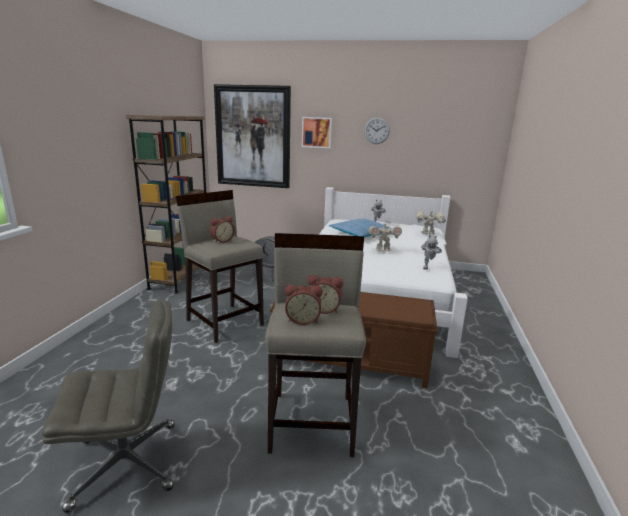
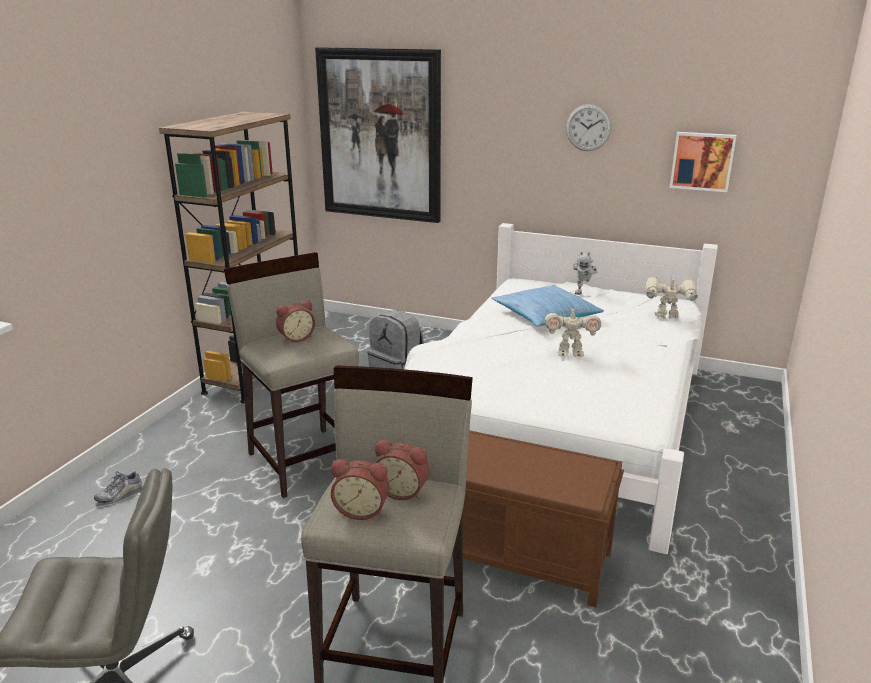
camera: 10 degrees right, 5 degrees up
picture [302,117,332,148] -> picture moved to [670,132,737,192]
toy robot [421,235,442,270] -> none
none -> shoe [94,471,142,503]

